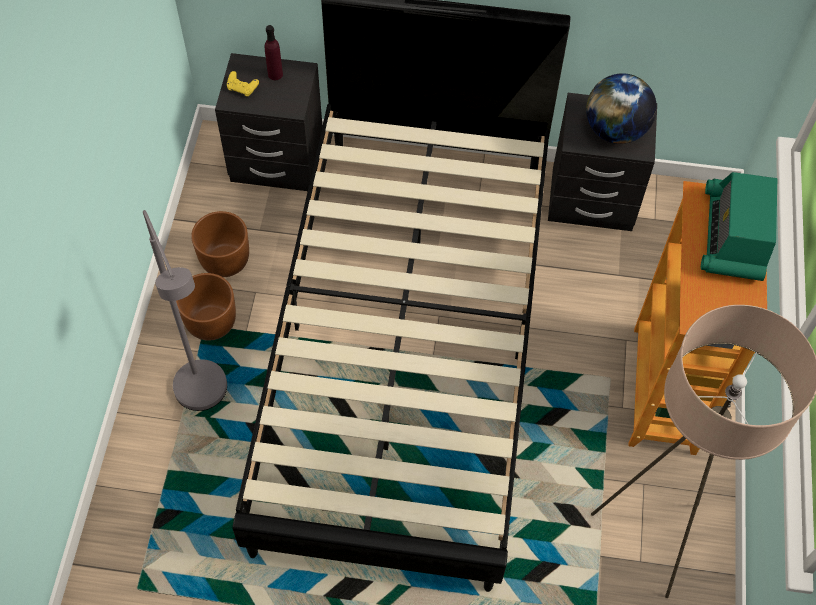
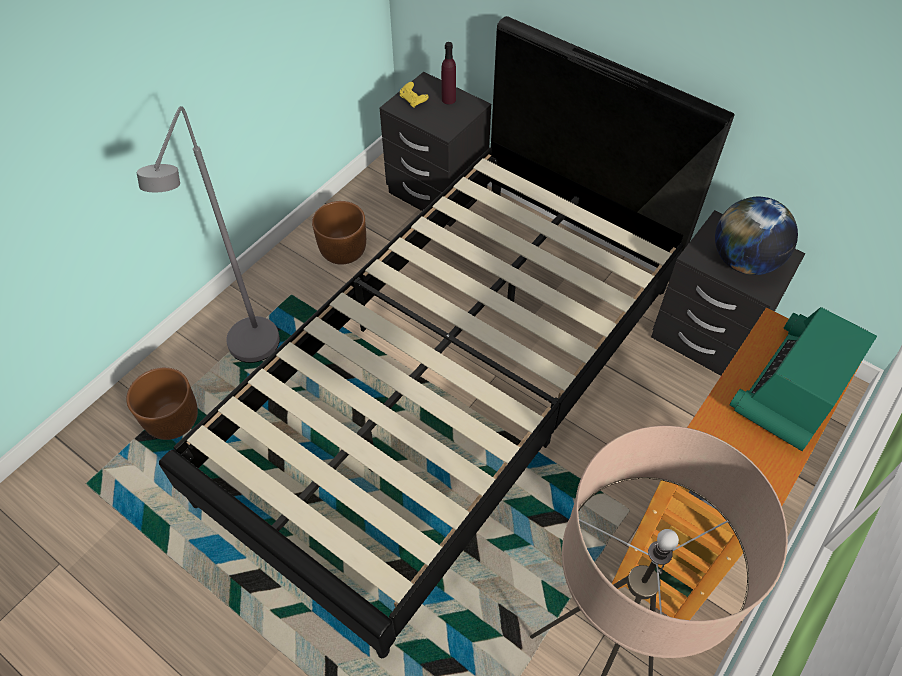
camera: 30 degrees right, 5 degrees down
brown planter [176,273,236,341] -> brown planter moved to [126,367,198,440]

